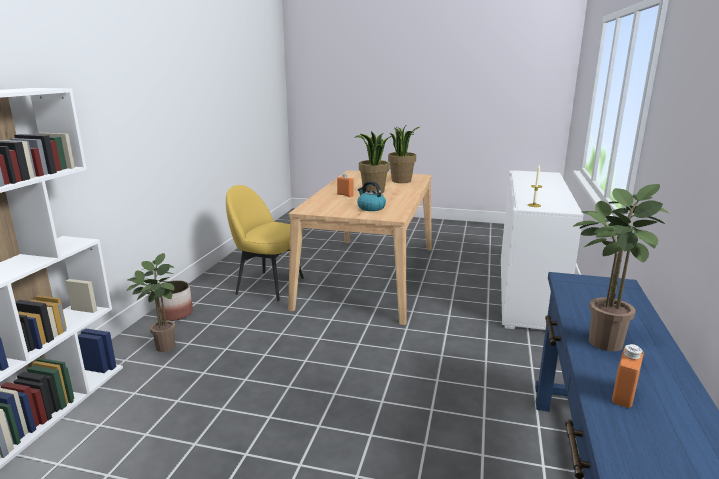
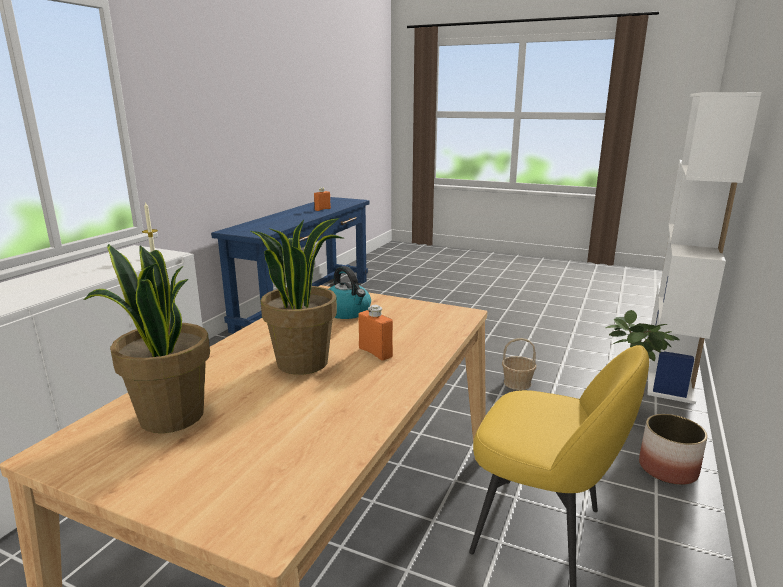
camera: 170 degrees left, 0 degrees up
potted plant [573,184,670,352] -> none
none -> basket [502,338,536,390]

